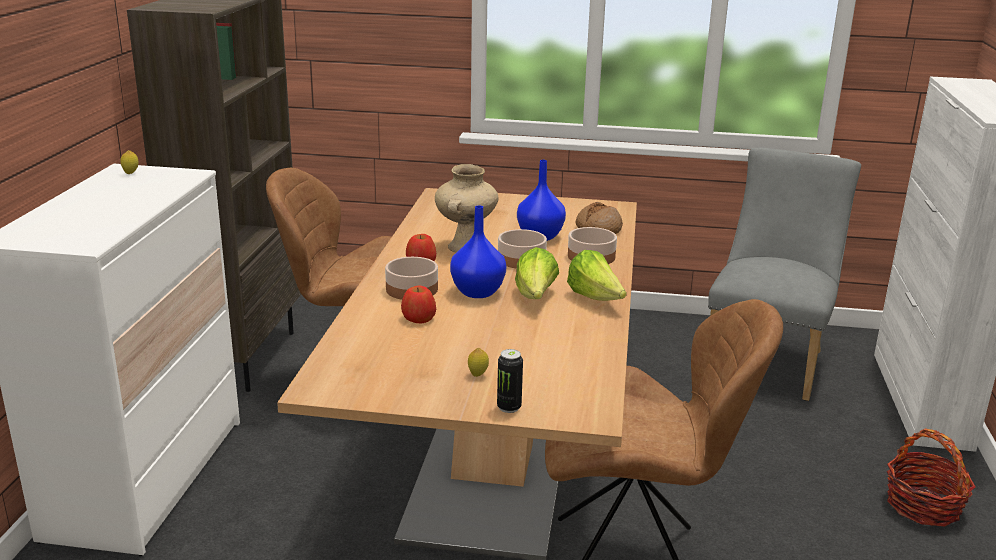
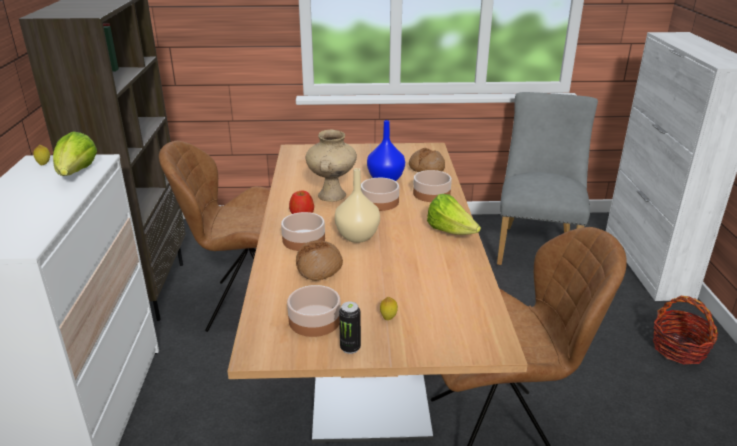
camera: 10 degrees left, 5 degrees up
apple [401,285,436,323] -> bread [296,240,343,281]
blue vase [450,205,506,298] -> beige vase [335,168,380,243]
can [497,349,523,413] -> can moved to [339,302,361,354]
lettuce [515,247,559,299] -> lettuce moved to [53,131,97,176]
none -> bowl [287,285,341,337]

